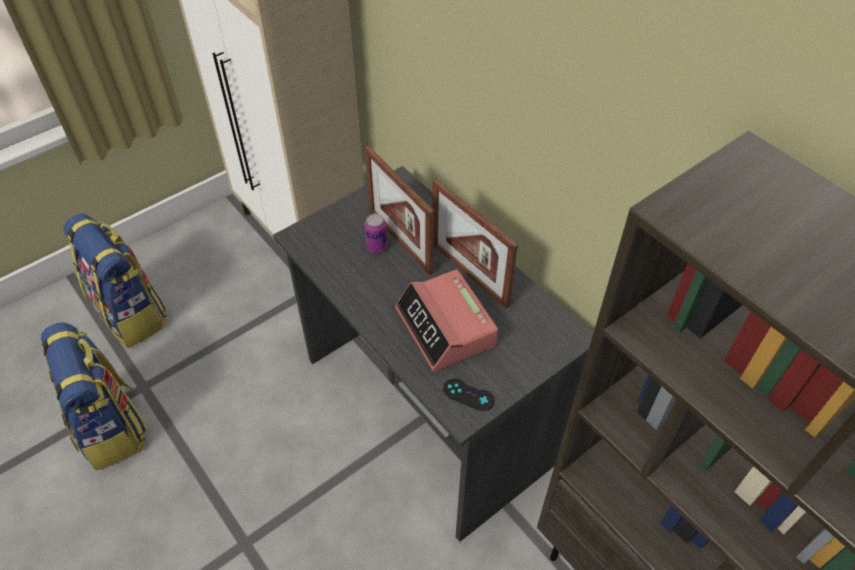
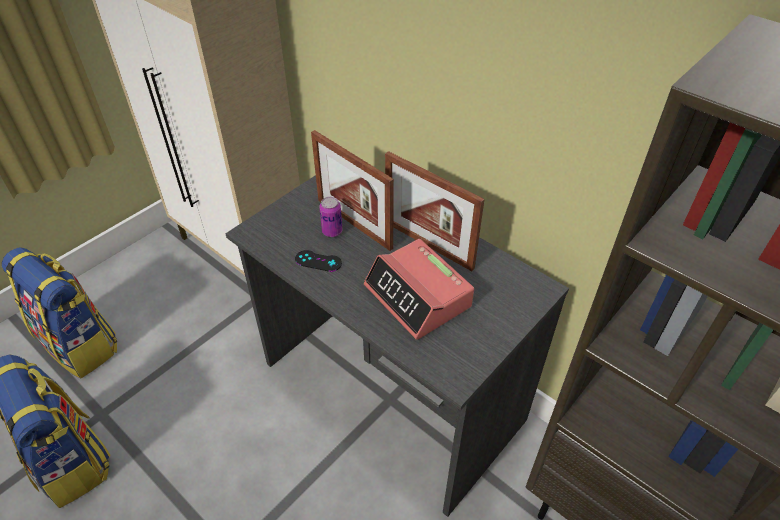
camera: 10 degrees left, 5 degrees down
black game controller [443,379,495,411] -> black game controller moved to [295,250,342,272]

